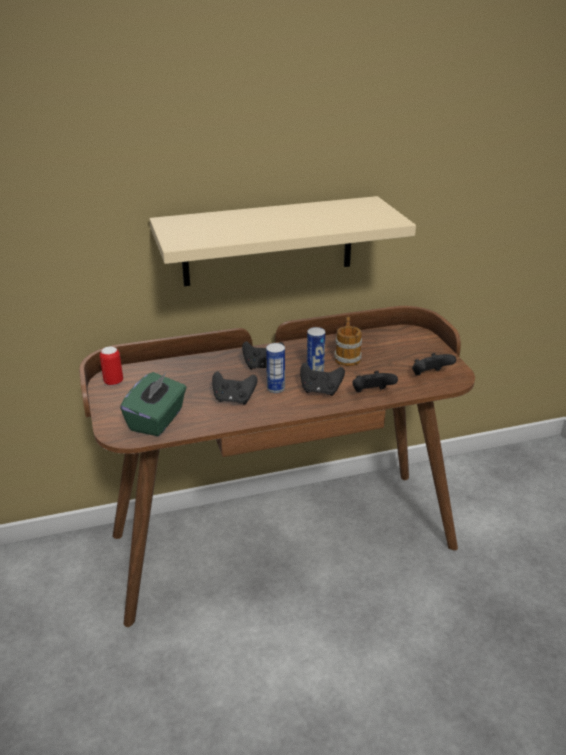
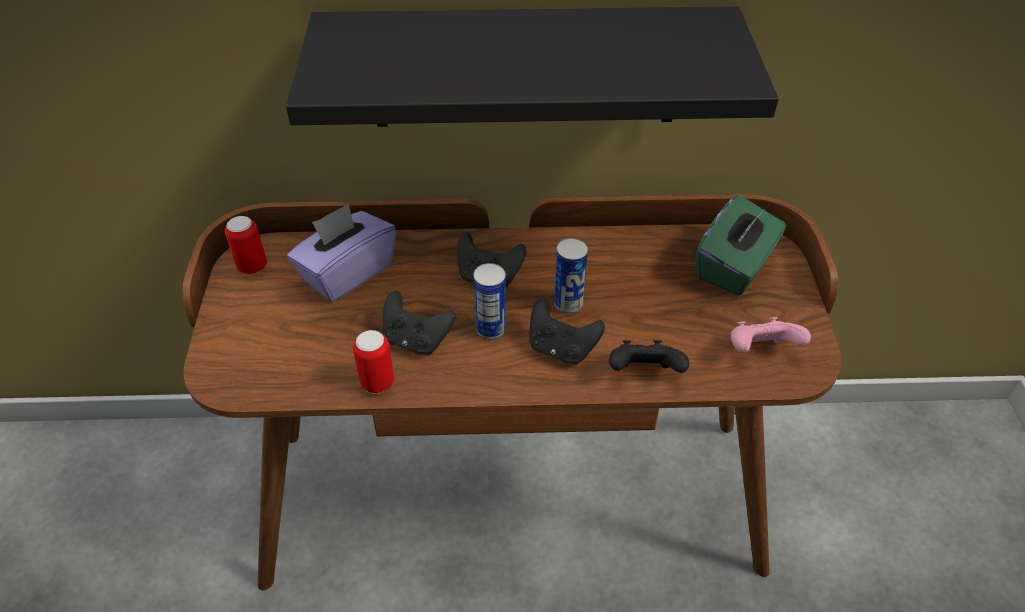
camera: 15 degrees right, 15 degrees up
green tissue box [120,372,187,436] -> green tissue box moved to [696,195,786,296]
beige shelf [149,196,416,286] -> black shelf [286,6,779,127]
mug [334,316,362,366] -> none
black game controller [412,353,456,375] -> pink game controller [731,317,811,352]
none -> purple tissue box [287,204,397,302]
none -> can [353,330,394,394]

